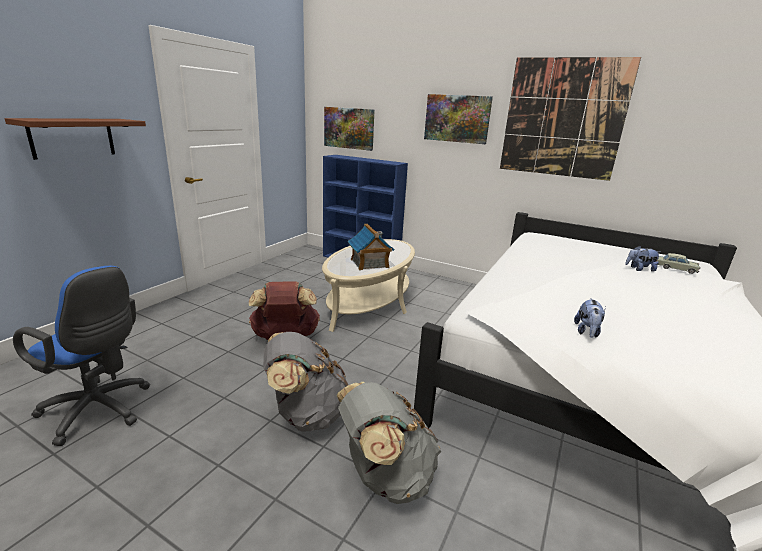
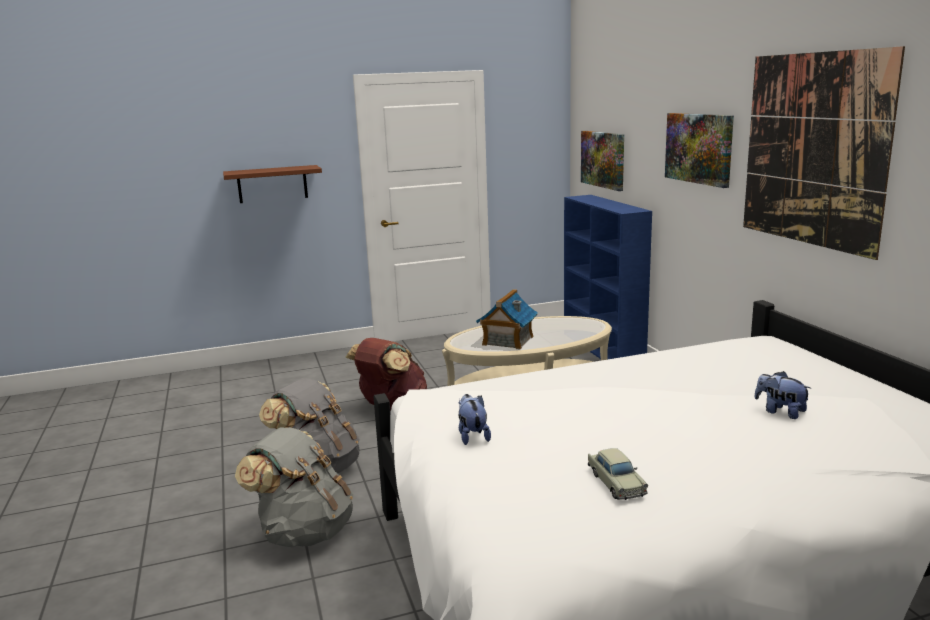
camera: 45 degrees right, 5 degrees down
blue office chair [13,266,150,446] -> none
plush toy [574,298,606,338] -> plush toy turned 105 degrees clockwise [459,394,491,445]
beige toy car [656,253,700,274] -> beige toy car moved to [588,448,648,500]

